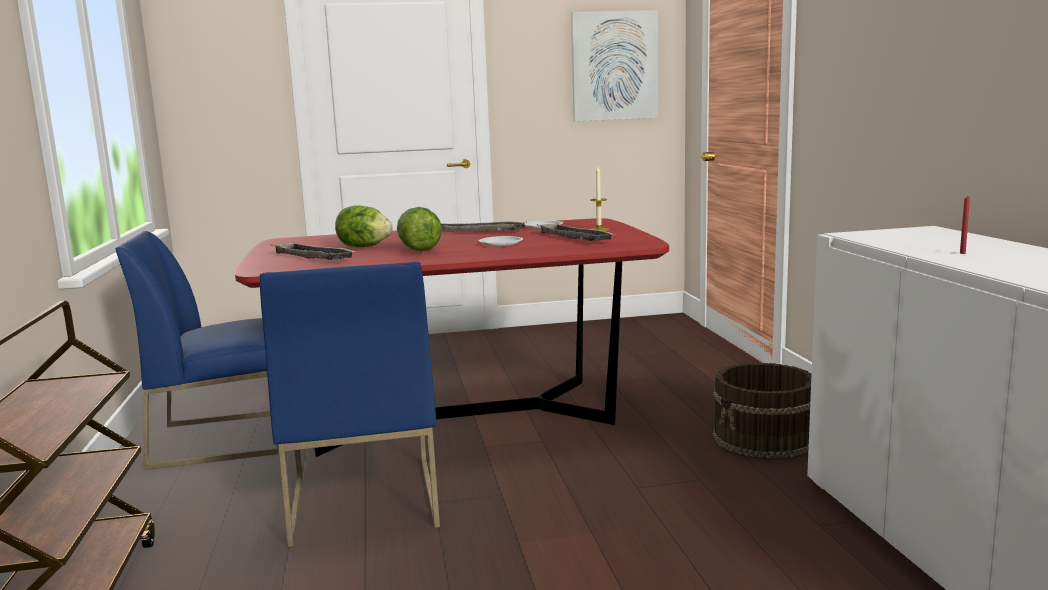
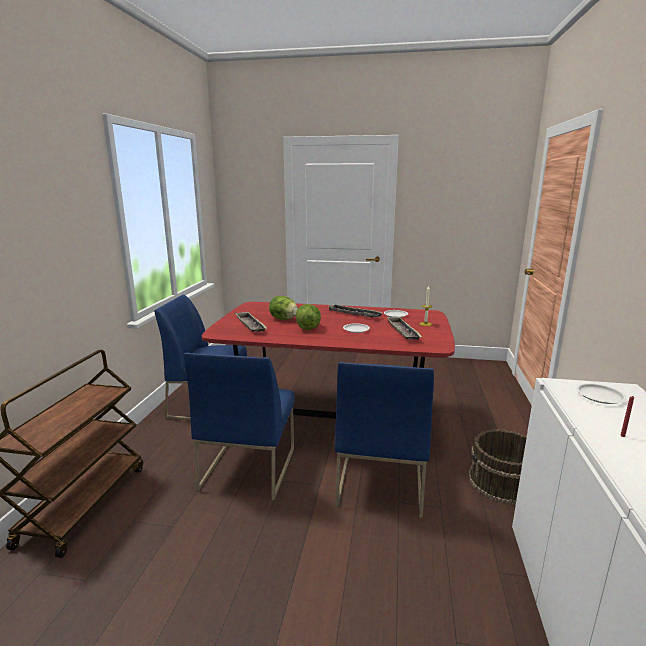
camera: 20 degrees right, 5 degrees up
picture [571,10,658,121] -> none
none -> blue chair [335,362,434,518]
none -> white plate [576,383,627,404]

